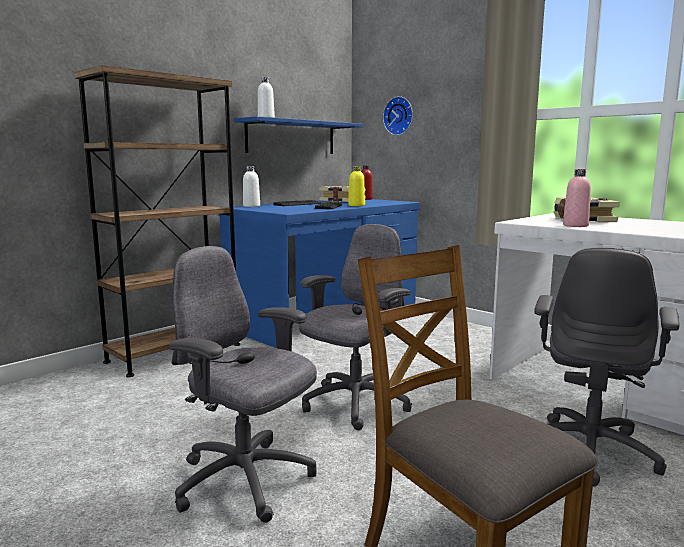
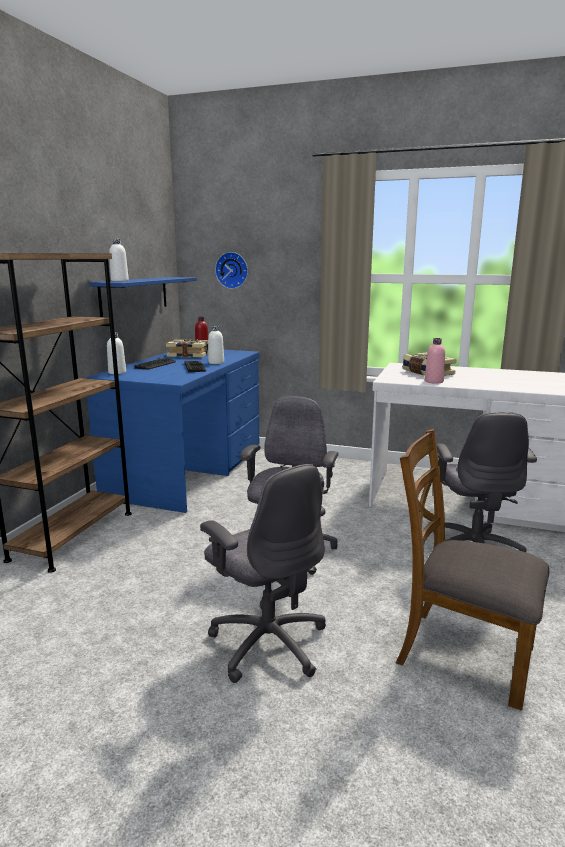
camera: 25 degrees left, 5 degrees up
grey office chair [169,246,317,523] -> grey office chair turned 135 degrees counterclockwise [200,464,326,683]
yellow bottle [348,166,365,206] -> white bottle [208,326,224,364]

